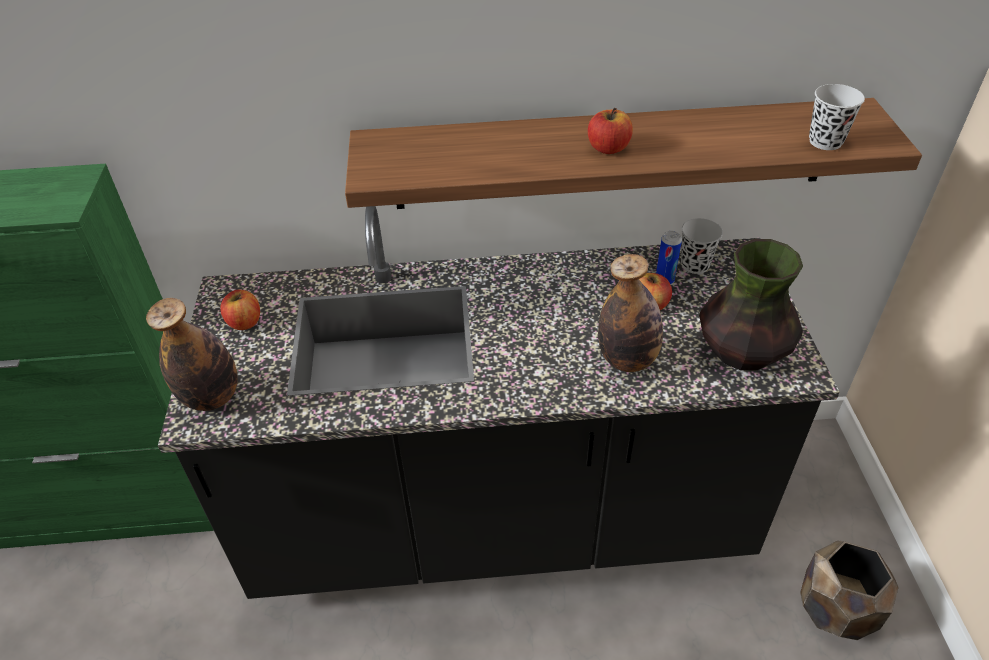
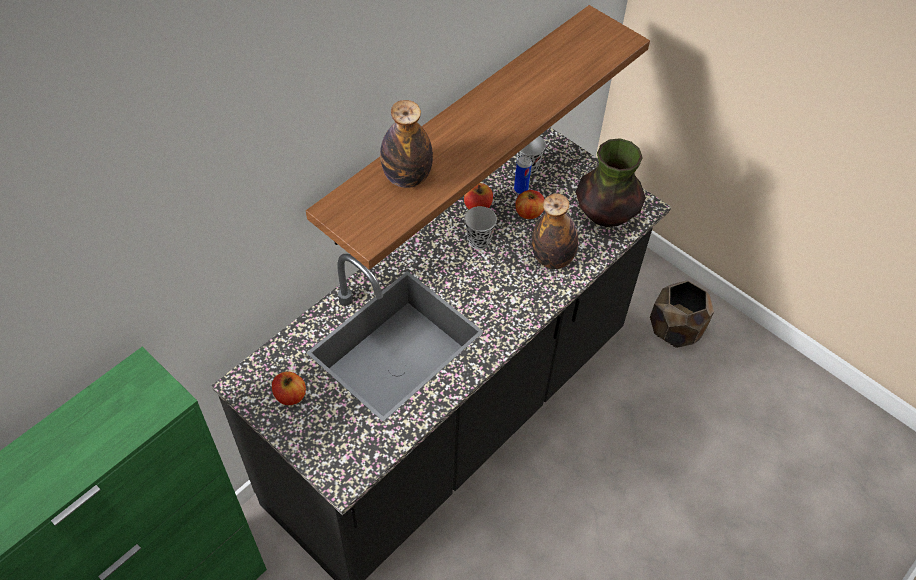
camera: 45 degrees left, 10 degrees up
bottle [146,298,238,411] -> bottle moved to [380,100,433,188]
apple [588,108,633,154] -> apple moved to [464,183,493,209]
black cup [809,84,865,150] -> black cup moved to [464,206,497,249]

